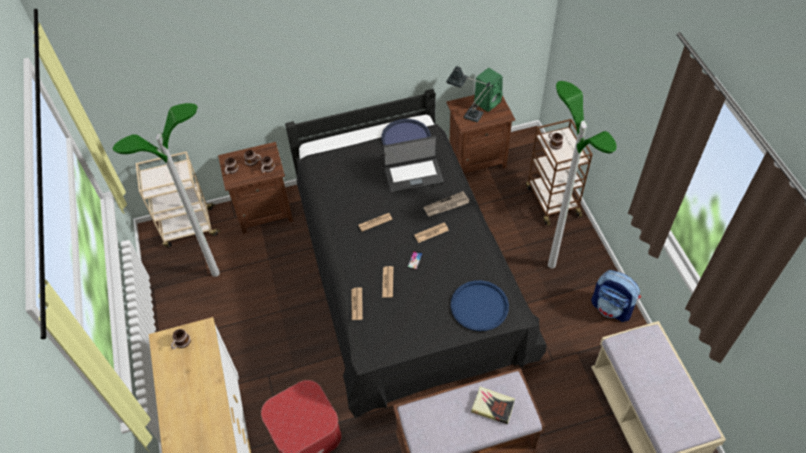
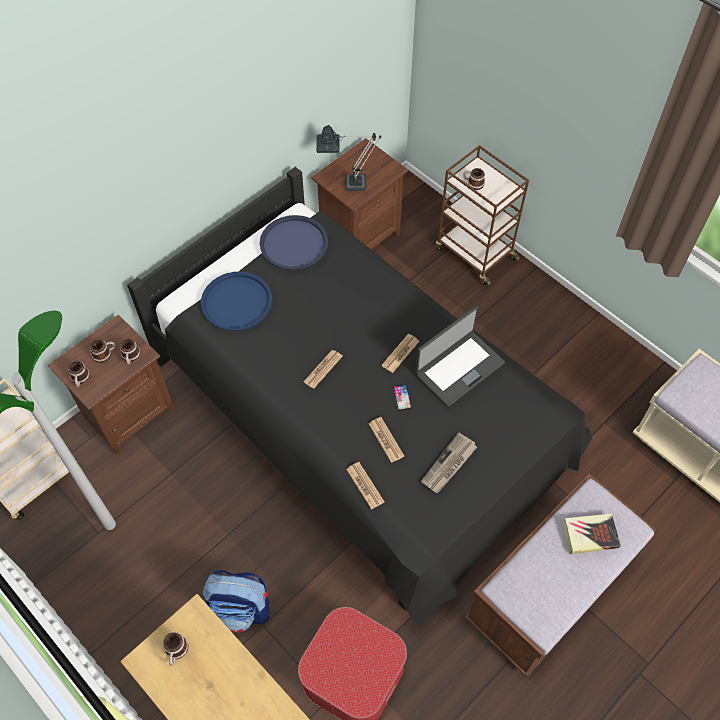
camera: 30 degrees left, 5 degrees up
laptop [383,136,444,193] -> laptop moved to [415,306,505,407]
newspaper [423,191,470,217] -> newspaper moved to [421,432,477,494]
blue tray [451,280,509,331] -> blue tray moved to [201,272,272,331]
green speaker [474,68,503,112] -> none
floor lamp [548,81,617,268] -> none
backpack [591,270,641,322] -> backpack moved to [203,570,270,632]

